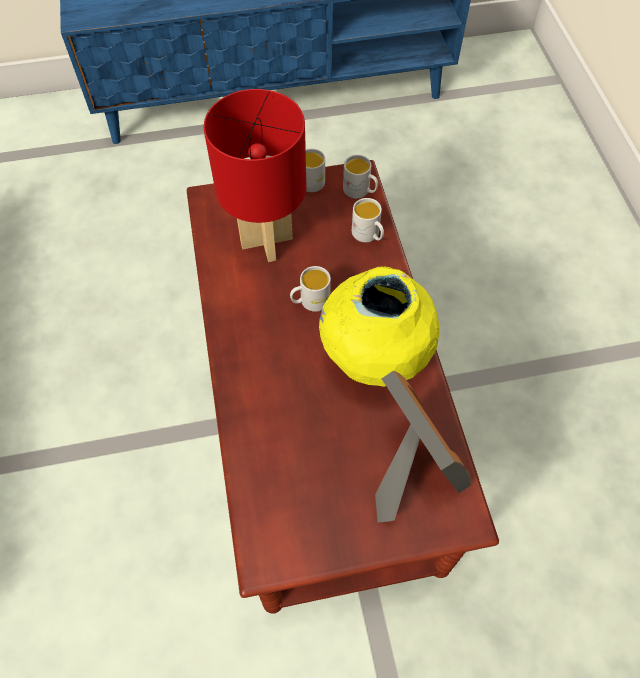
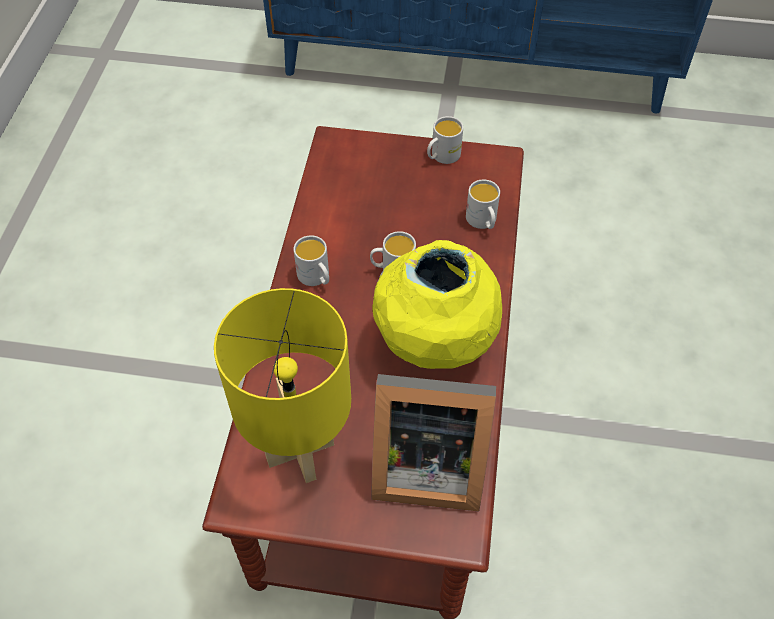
camera: 20 degrees right, 5 degrees down
red table lamp [204,89,306,262] -> none
white mug [343,155,378,199] -> white mug moved to [294,235,329,286]
picture frame [375,371,471,523] -> picture frame turned 105 degrees clockwise [371,374,496,512]
none -> yellow table lamp [214,288,351,483]

